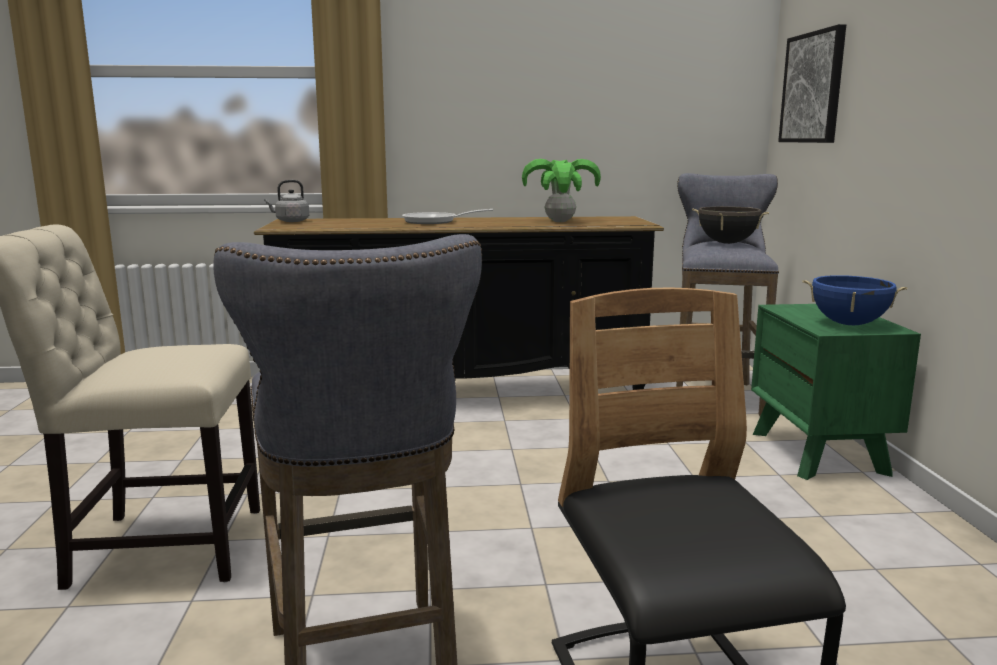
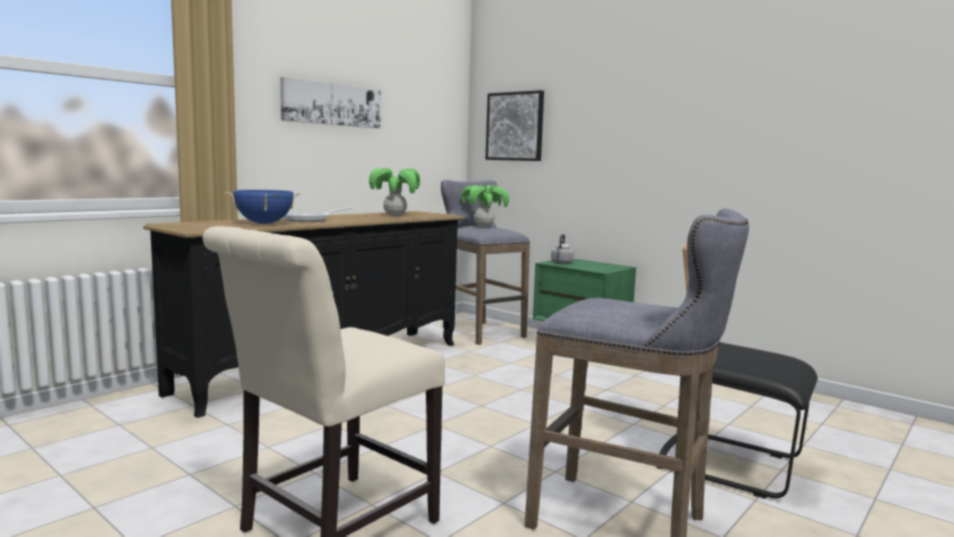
camera: 45 degrees left, 5 degrees down
grey kettle [264,180,309,222] -> grey kettle moved to [551,234,574,264]
black cooking pot [692,206,769,244] -> potted plant [461,185,509,227]
blue cooking pot [802,275,908,325] -> blue cooking pot moved to [225,190,301,224]
none -> picture [280,77,381,128]

